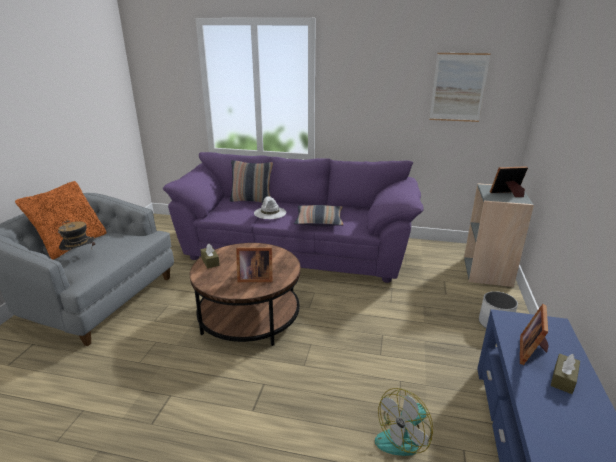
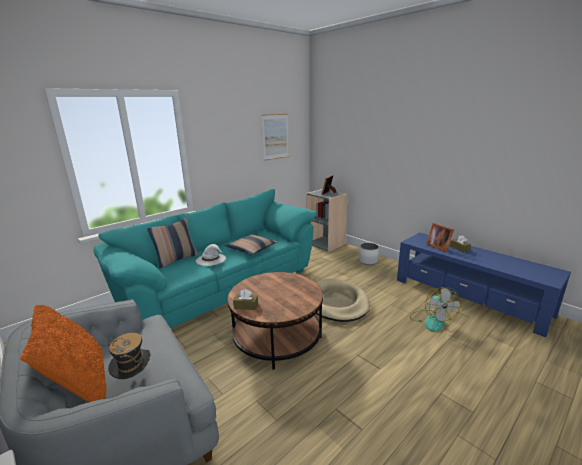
camera: 55 degrees left, 5 degrees down
purple sofa [163,152,424,283] -> turquoise sofa [93,189,317,328]
picture frame [236,247,273,282] -> none
none -> beige dog bed [316,279,370,322]

